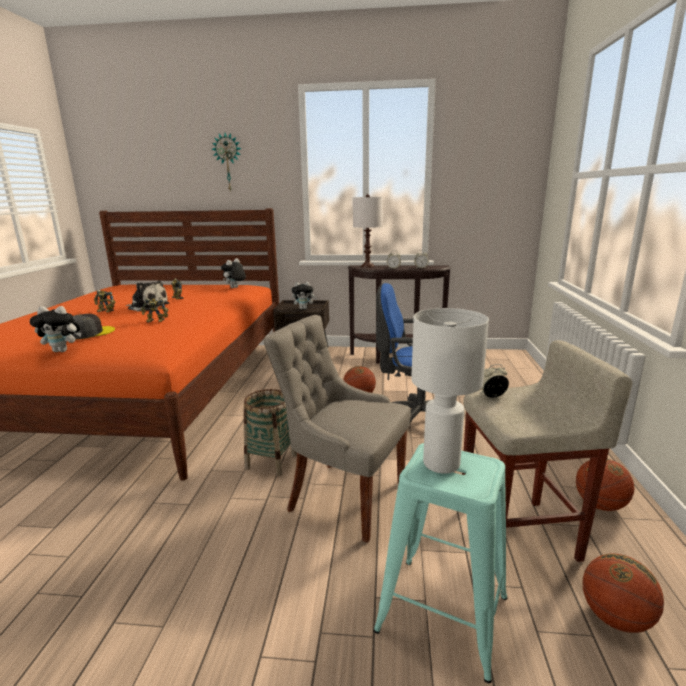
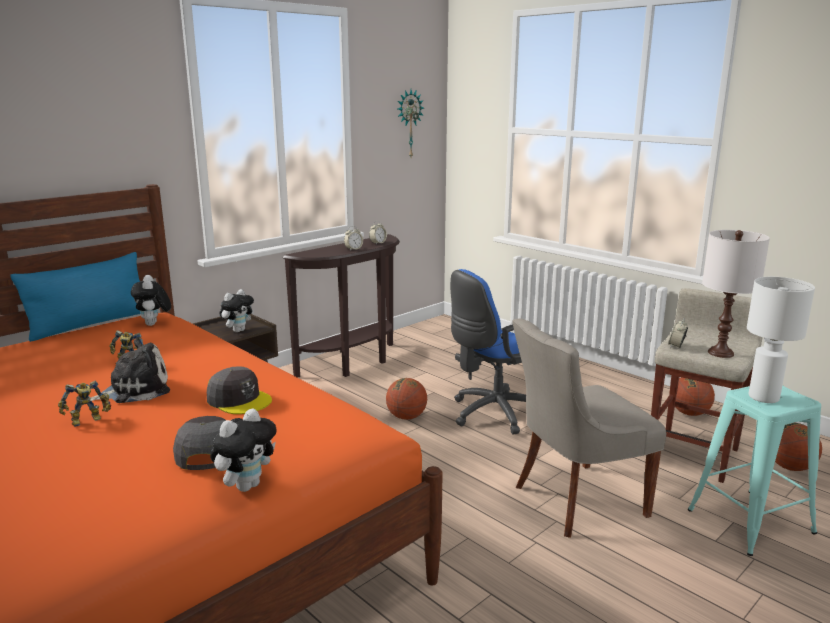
camera: 50 degrees left, 0 degrees up
toy robot [141,298,168,322] -> grey cap [207,367,272,414]
wall clock [211,133,242,191] -> wall clock moved to [398,90,424,157]
basket [244,389,297,476] -> none
white table lamp [353,194,383,268] -> white table lamp moved to [702,230,770,358]
none -> blue pillow [10,252,140,342]

